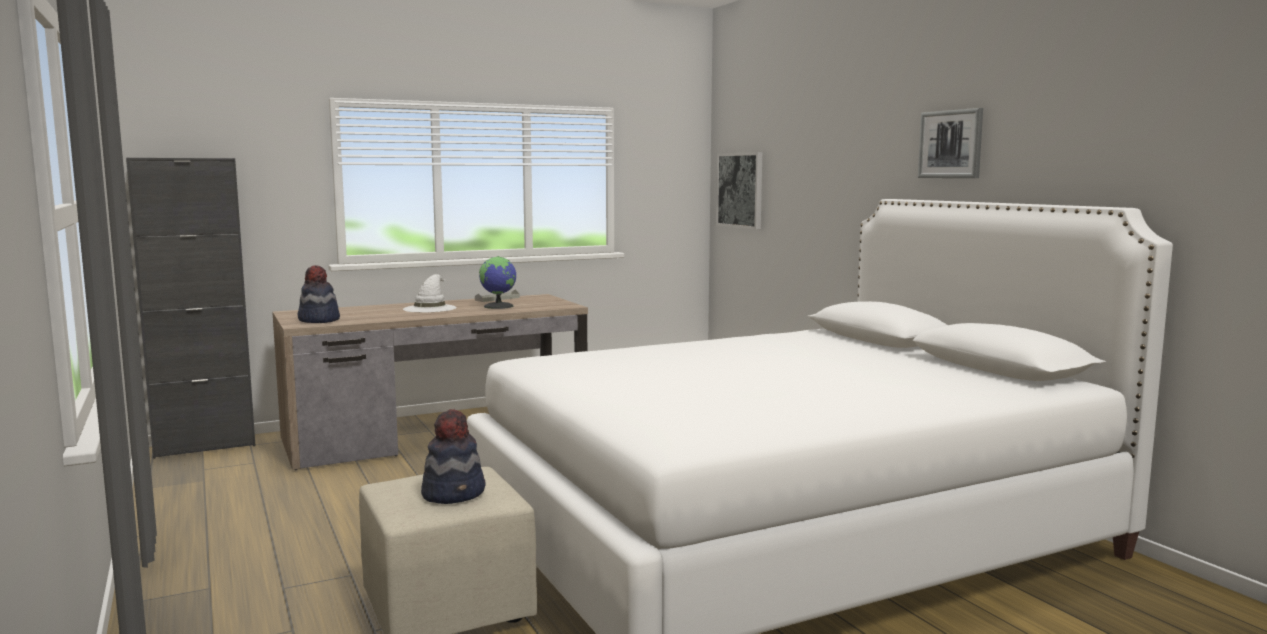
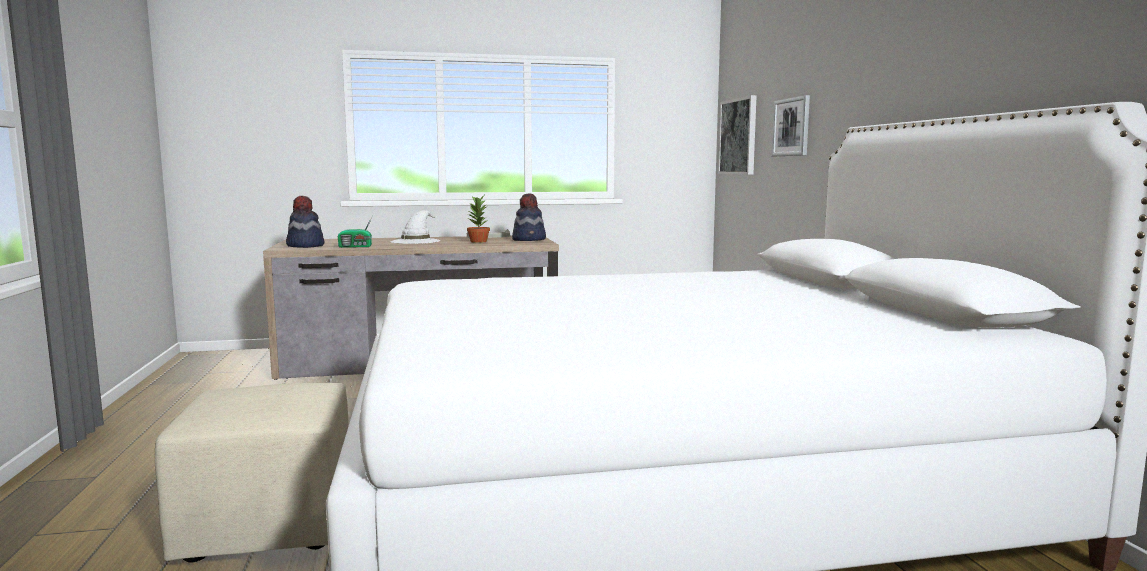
camera: 15 degrees right, 0 degrees up
black cabinet [126,158,256,459] -> none
hat [421,409,486,504] -> hat moved to [512,193,546,241]
globe [479,256,516,309] -> potted plant [467,196,490,243]
picture [918,108,983,178] -> picture moved to [772,95,810,156]
none -> radio [338,217,372,248]

